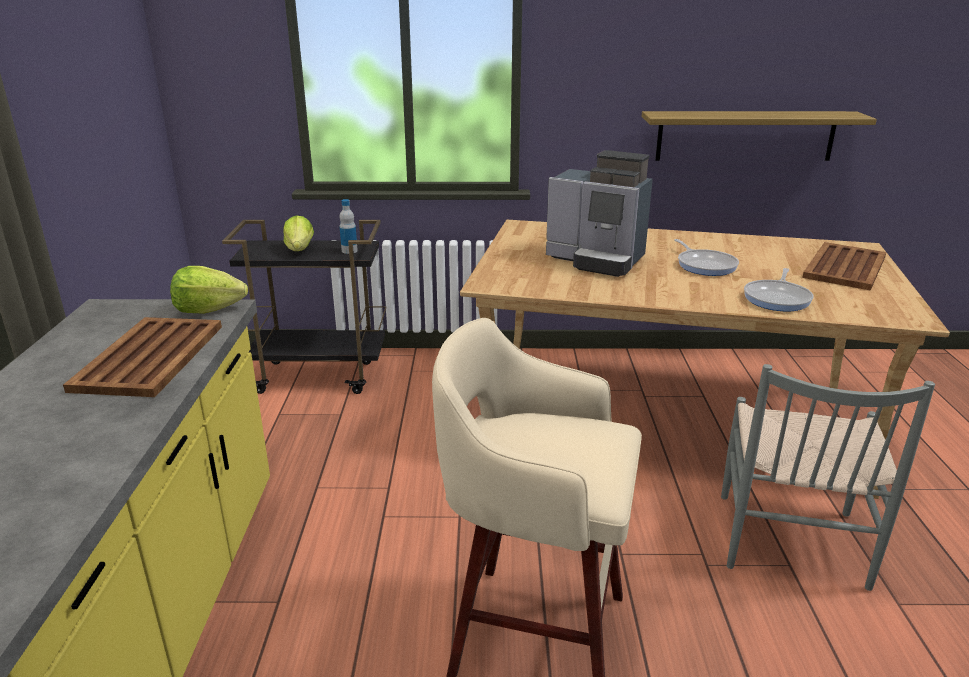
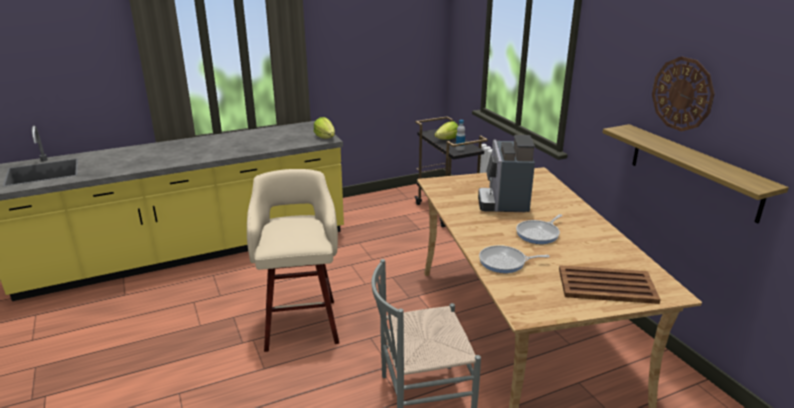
camera: 65 degrees right, 0 degrees up
brown tray [63,317,222,397] -> none
none -> wall clock [652,56,714,131]

